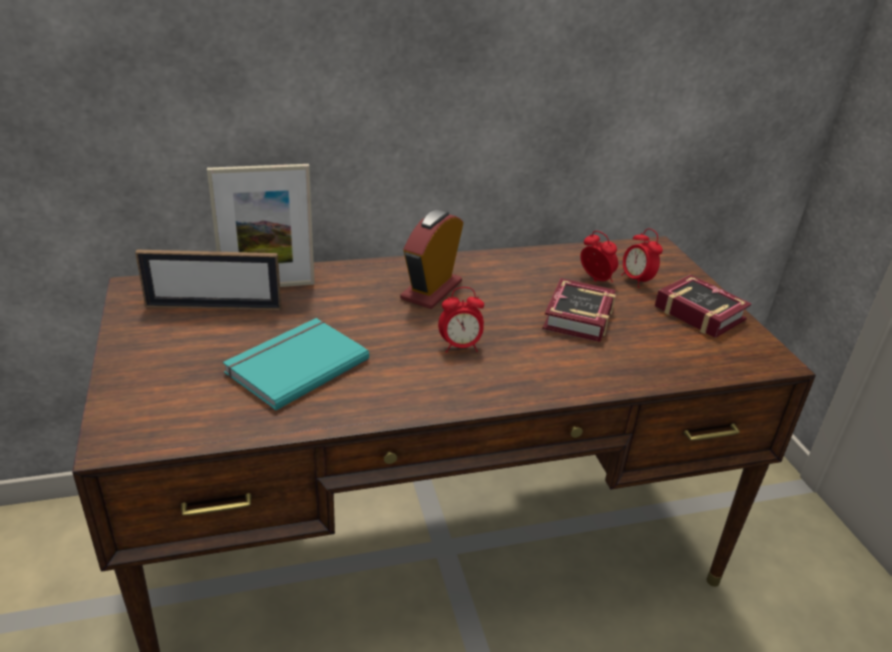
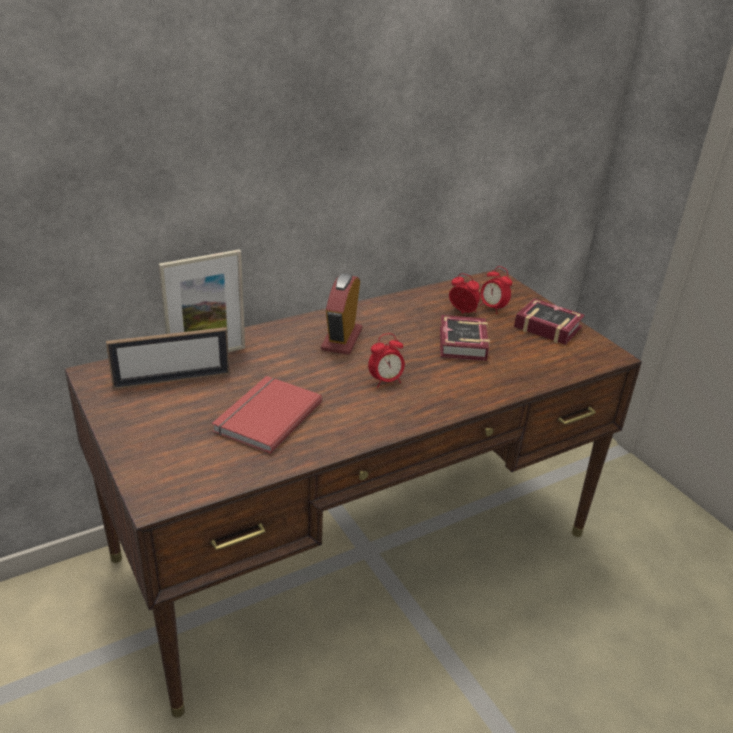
camera: 15 degrees left, 0 degrees up
turquoise book [223,318,369,411] -> red book [212,376,322,454]

